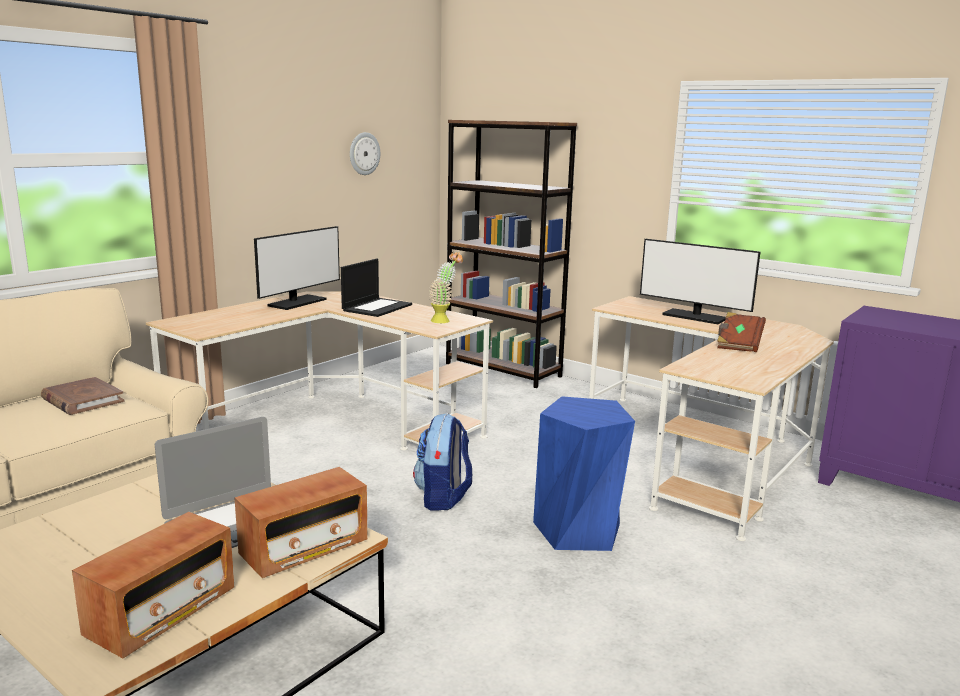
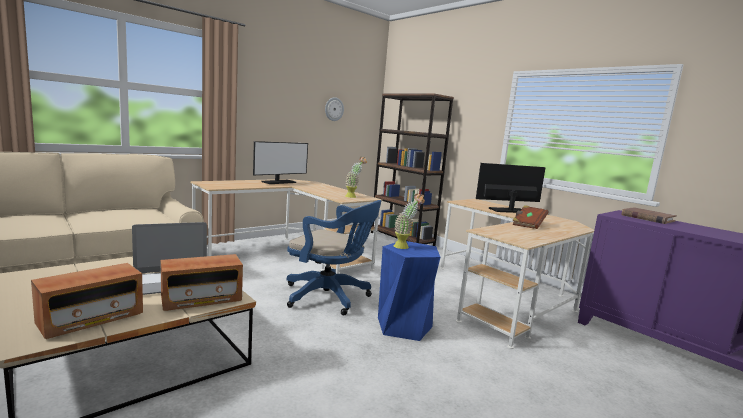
camera: 10 degrees right, 5 degrees down
brown book [41,377,125,415] -> brown book moved to [622,207,677,224]
laptop [341,258,412,317] -> none
backpack [413,413,472,511] -> blue office chair [287,200,382,315]
monitor [640,239,760,324] -> monitor turned 120 degrees clockwise [476,163,546,213]
none -> potted plant [394,194,425,249]

